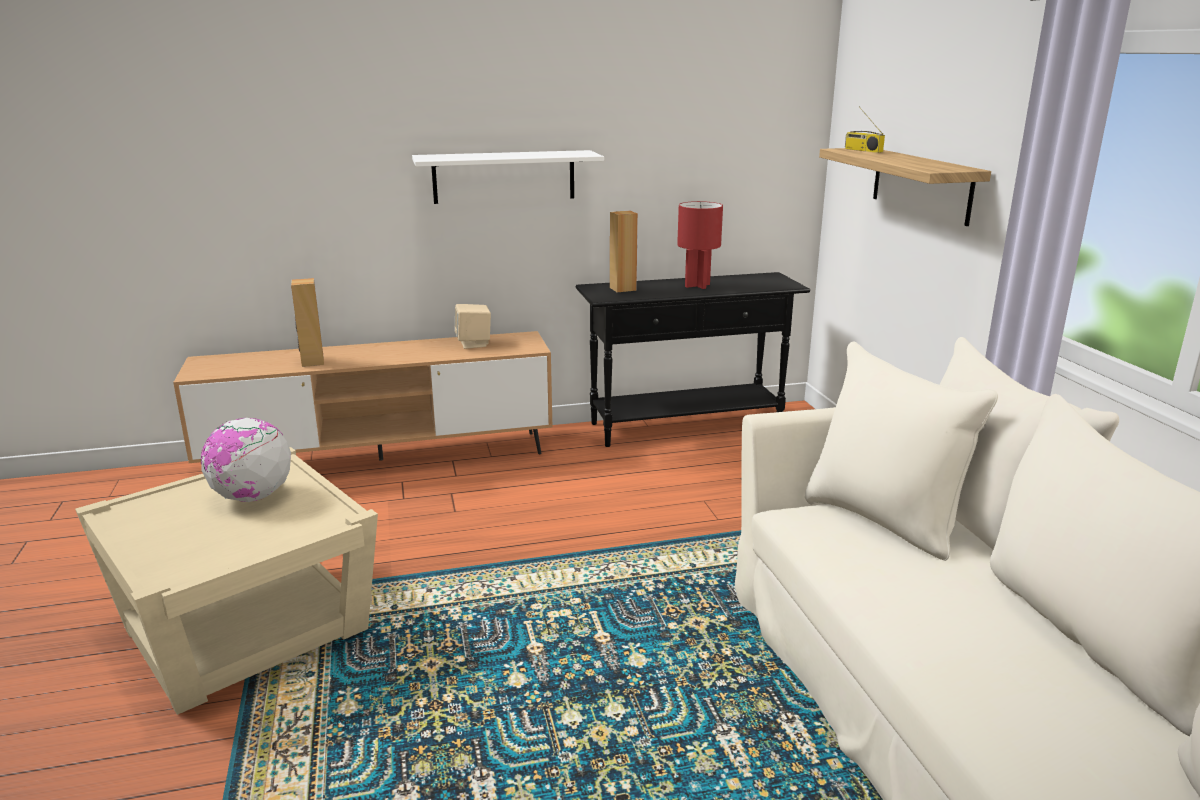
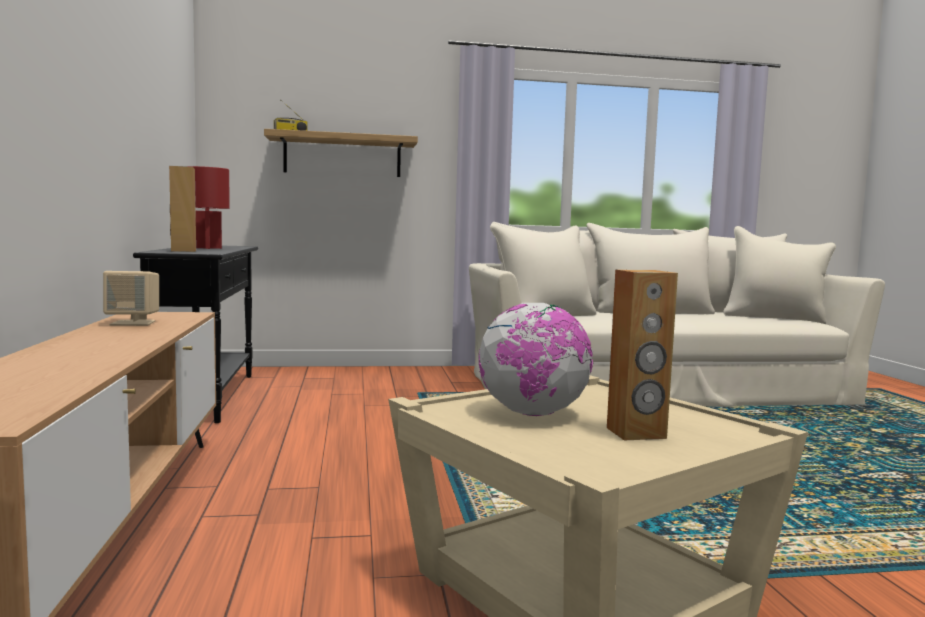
camera: 85 degrees left, 15 degrees down
brown speaker [291,278,324,367] -> brown speaker moved to [607,269,678,440]
white shelf [412,150,604,204] -> none

